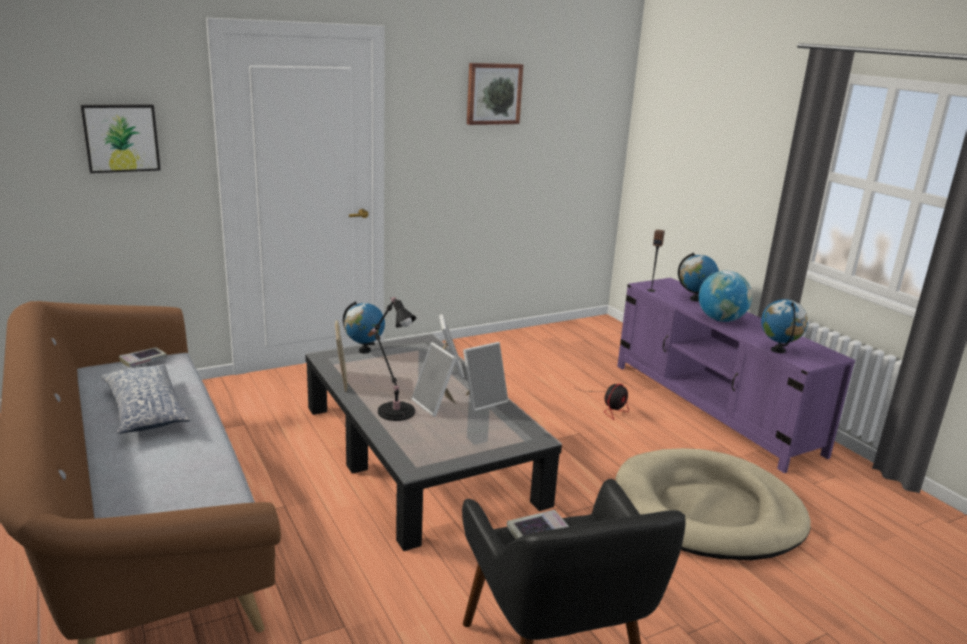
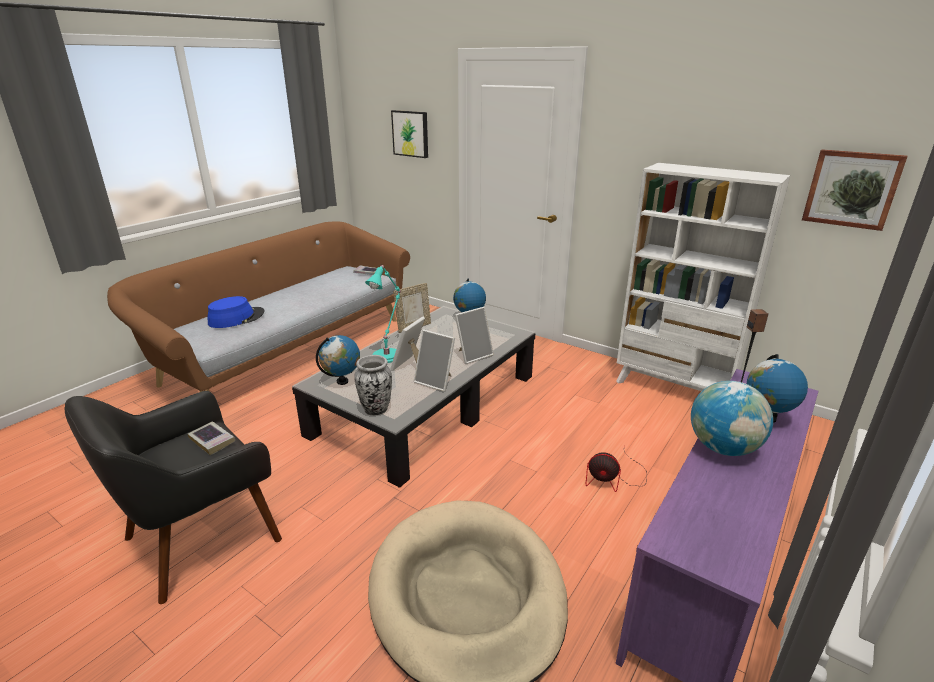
camera: 65 degrees right, 5 degrees up
pillow [100,364,190,434] -> none
black table lamp [371,297,416,421] -> turquoise table lamp [365,264,401,363]
picture [467,63,523,125] -> picture moved to [802,149,908,231]
globe [761,299,808,353] -> globe moved to [316,335,360,385]
none -> blue hat [208,296,265,328]
none -> vase [354,355,392,416]
none -> white bookcase [616,163,790,391]

